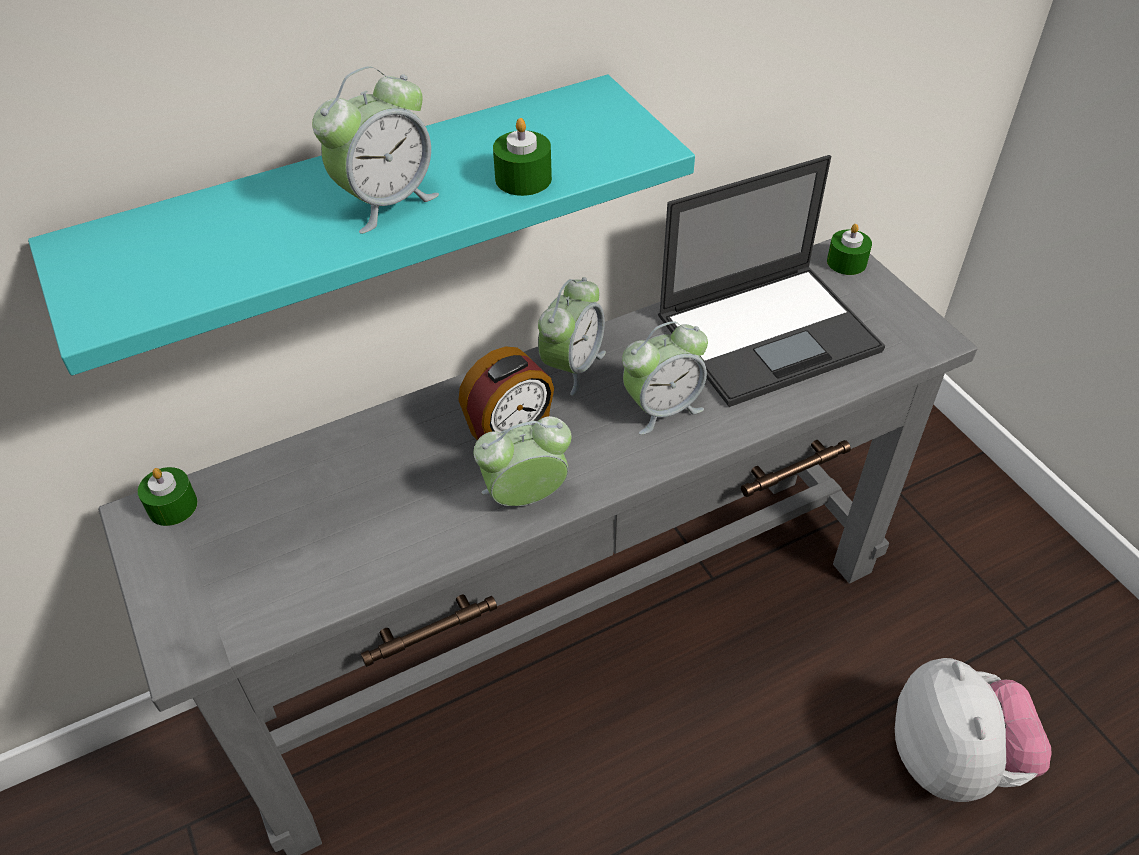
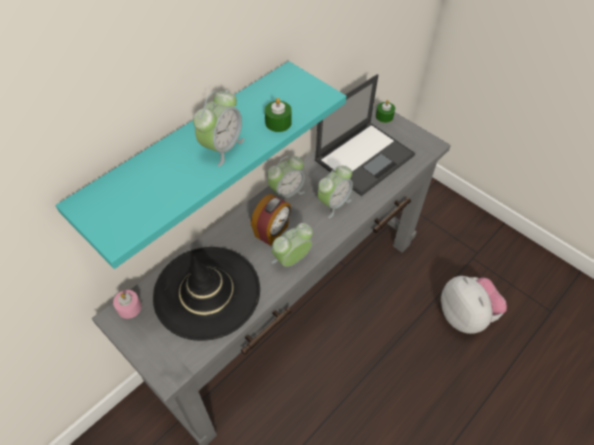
camera: 20 degrees left, 5 degrees up
green candle [138,467,198,526] -> pink candle [113,290,141,319]
alarm clock [538,277,606,396] -> alarm clock turned 45 degrees clockwise [267,156,305,200]
none -> black hat [153,247,260,341]

